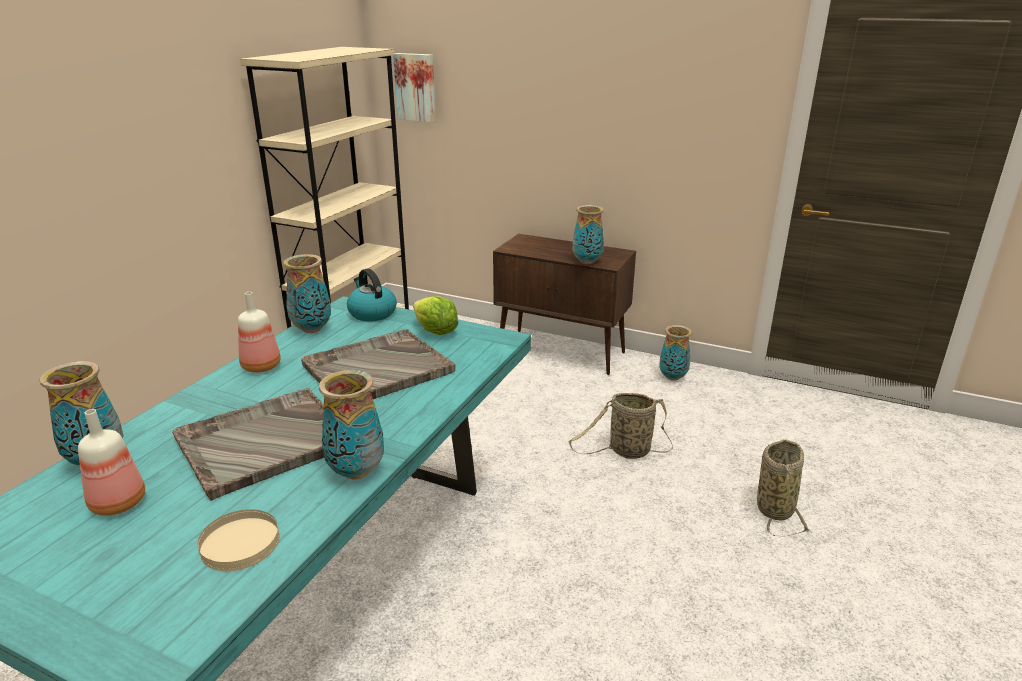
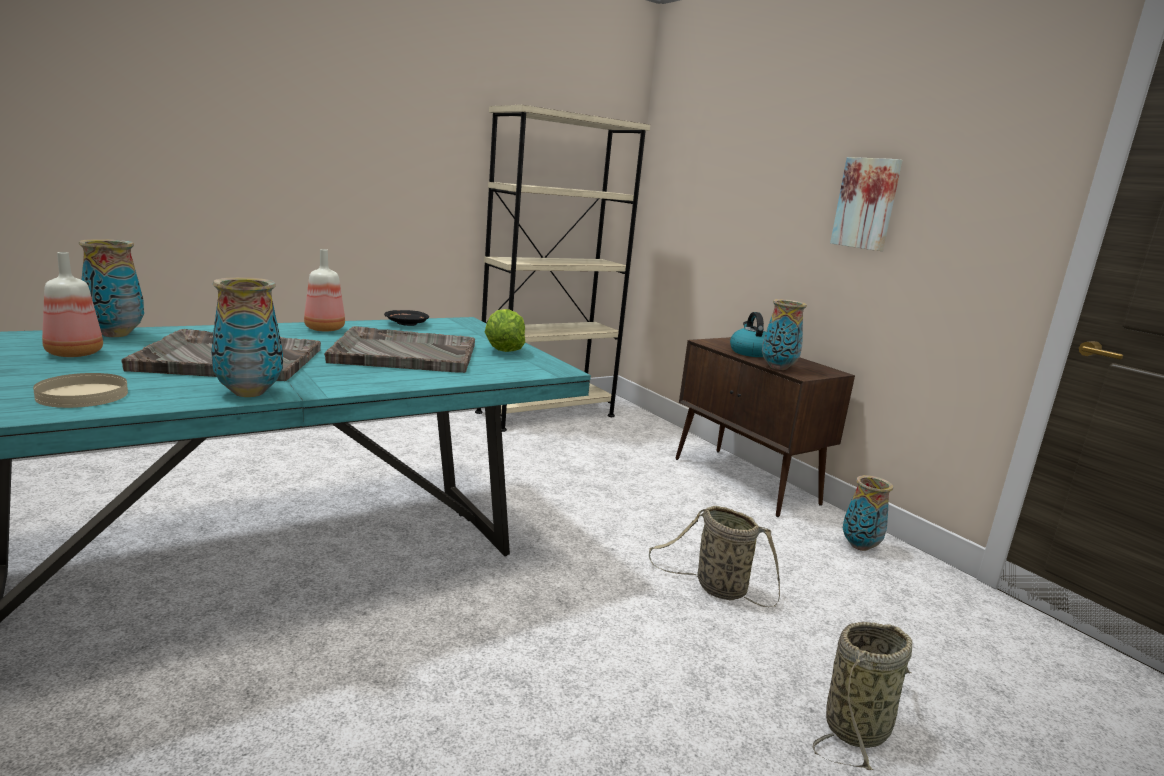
camera: 30 degrees right, 10 degrees down
vase [283,254,331,333] -> black plate [384,310,429,326]
kettle [347,268,397,322] -> kettle moved to [730,312,766,357]
picture [393,53,436,122] -> picture moved to [830,157,903,251]

